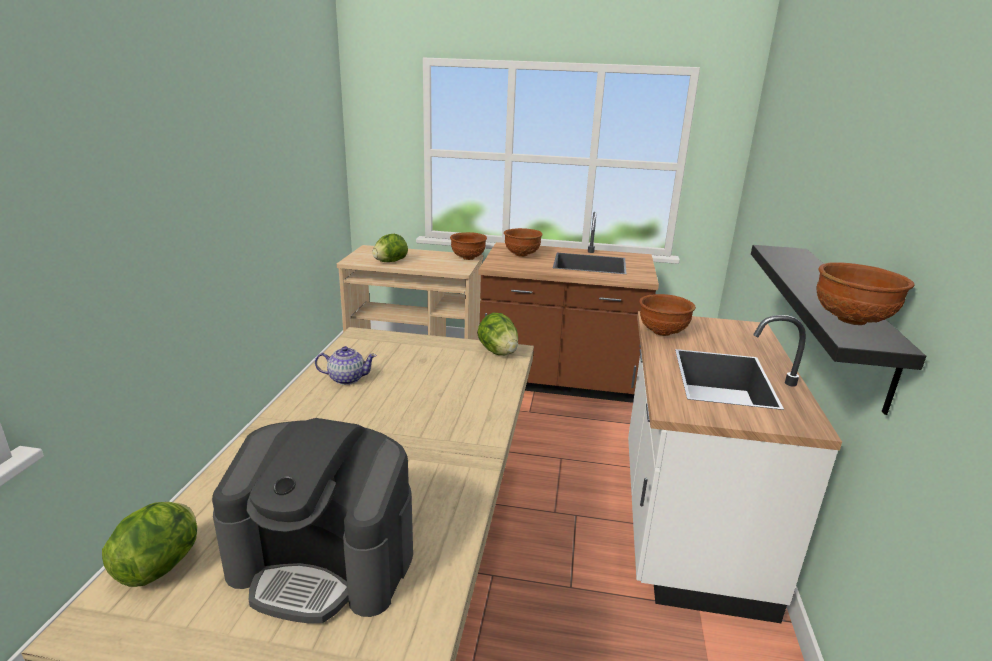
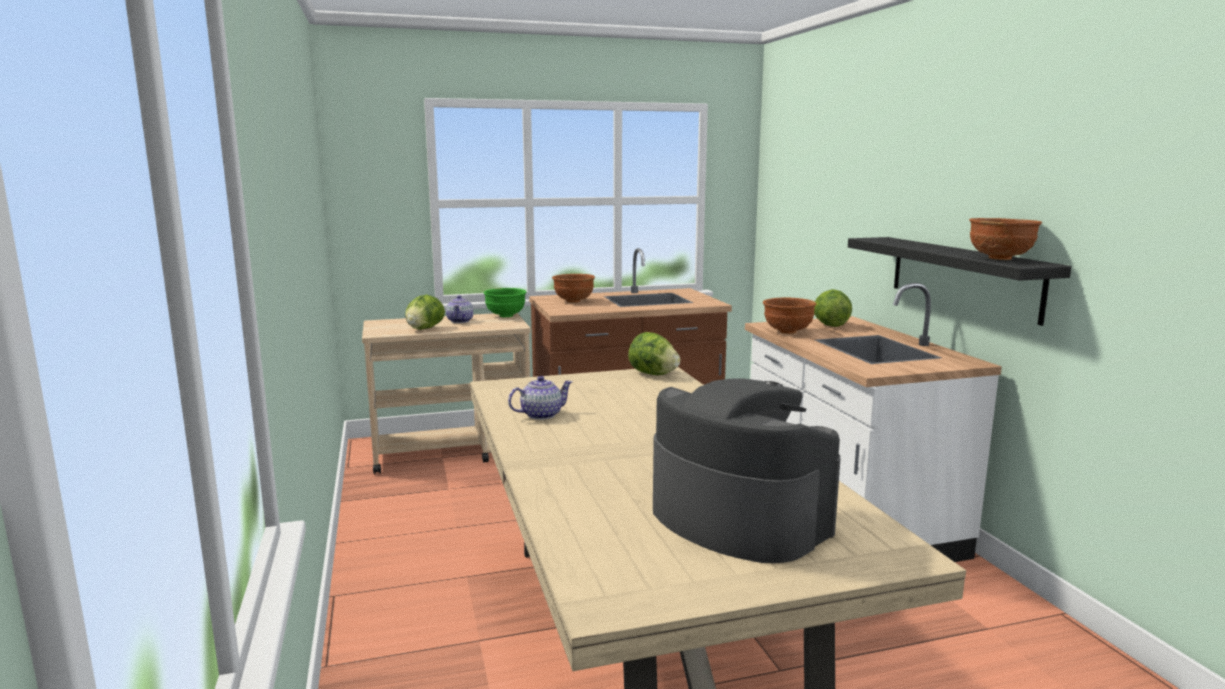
camera: 25 degrees left, 10 degrees down
lettuce [102,502,197,587] -> lettuce moved to [814,289,852,327]
coffee machine [212,418,413,624] -> coffee machine turned 120 degrees counterclockwise [653,378,841,563]
brown bowl [450,232,487,260] -> green bowl [484,288,526,318]
none -> teapot [446,295,473,323]

